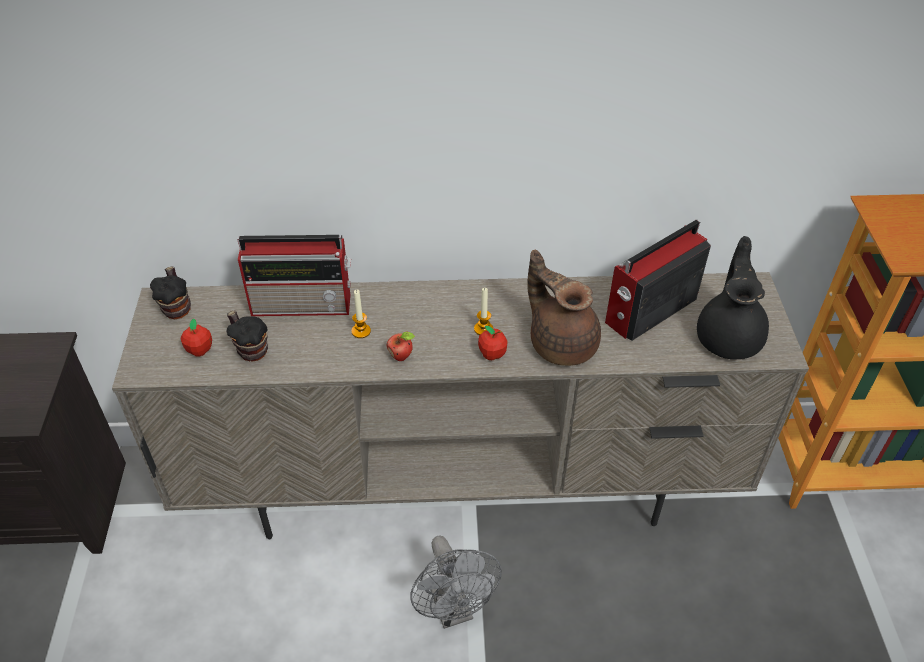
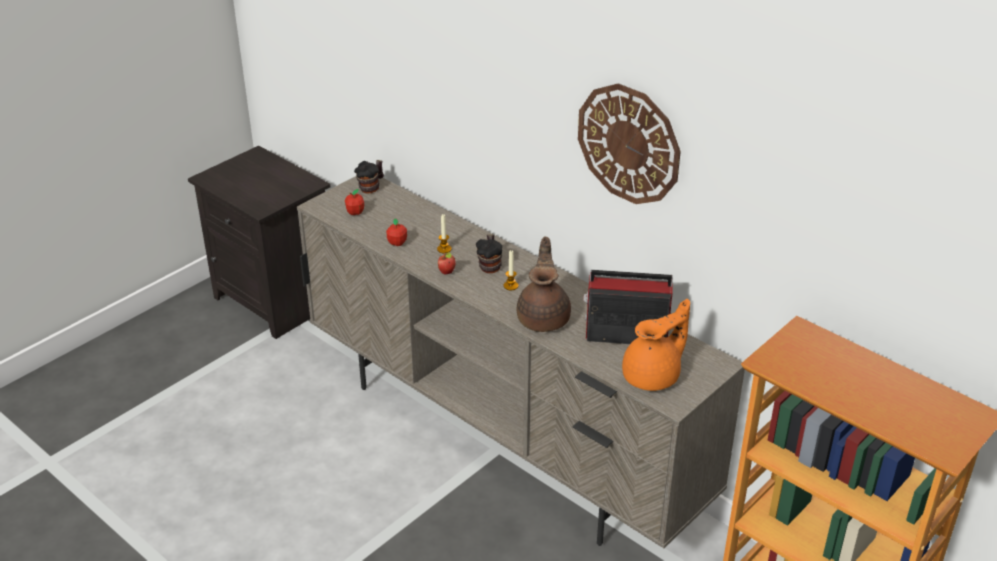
camera: 45 degrees right, 10 degrees down
mug [227,311,268,362] -> mug moved to [476,234,502,273]
radio [237,235,351,316] -> none
grey fan [410,535,502,629] -> none
apple [478,326,508,361] -> apple moved to [386,218,407,246]
black teapot [697,236,769,359] -> orange teapot [622,299,690,391]
none -> wall clock [578,83,681,204]

